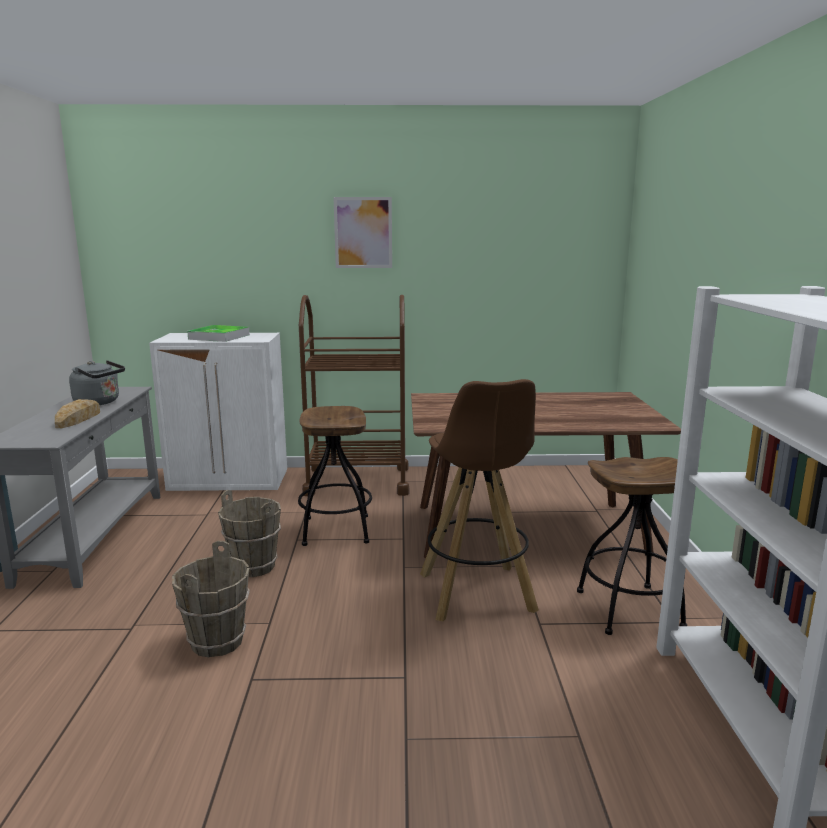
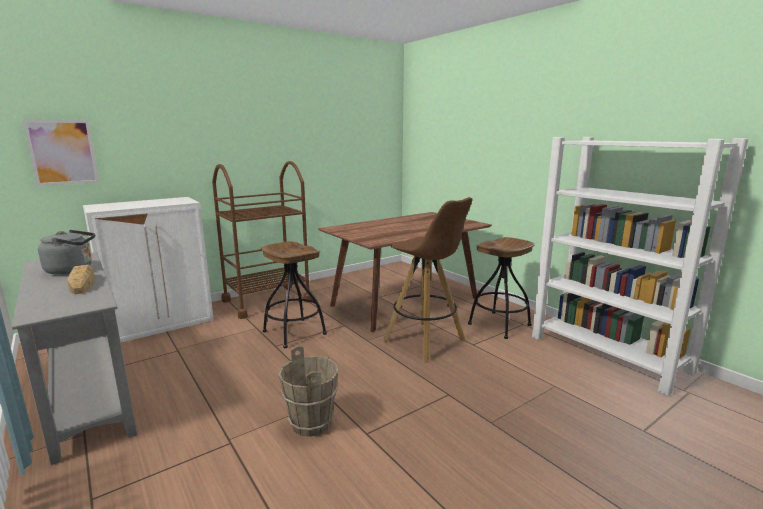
camera: 35 degrees left, 0 degrees up
tray [187,325,250,342] -> none
brown bucket [218,490,281,577] -> none
picture [333,197,392,268] -> picture moved to [23,119,99,186]

